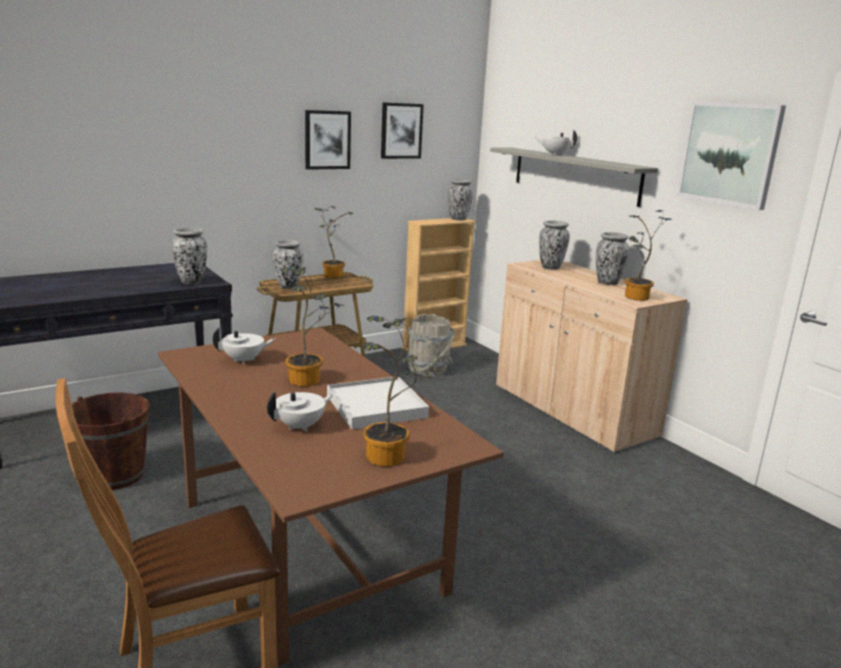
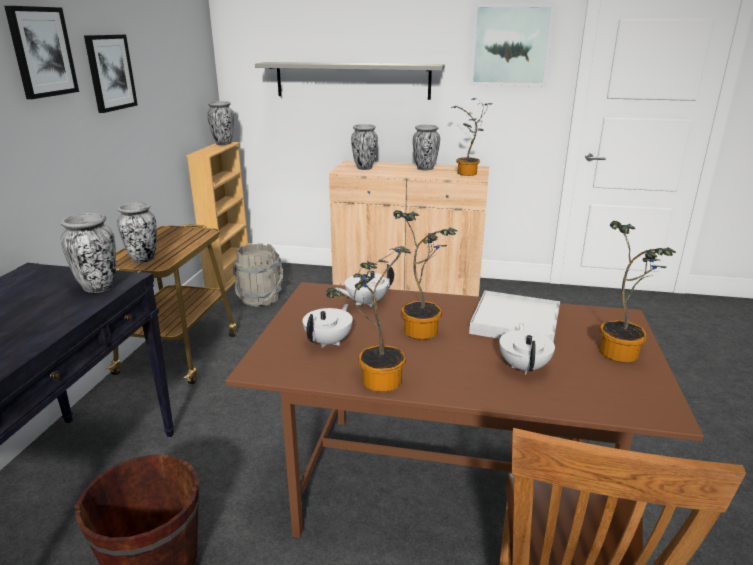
camera: 45 degrees left, 5 degrees up
potted plant [314,206,354,279] -> potted plant moved to [326,246,411,392]
picture [381,102,424,159] -> picture moved to [4,6,79,99]
white teapot [535,130,577,155] -> white teapot moved to [335,264,394,307]

